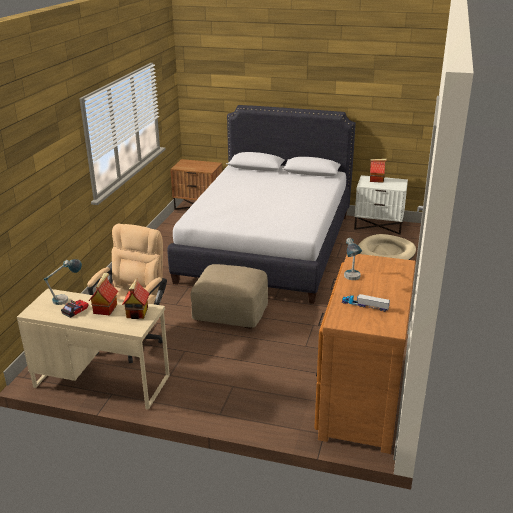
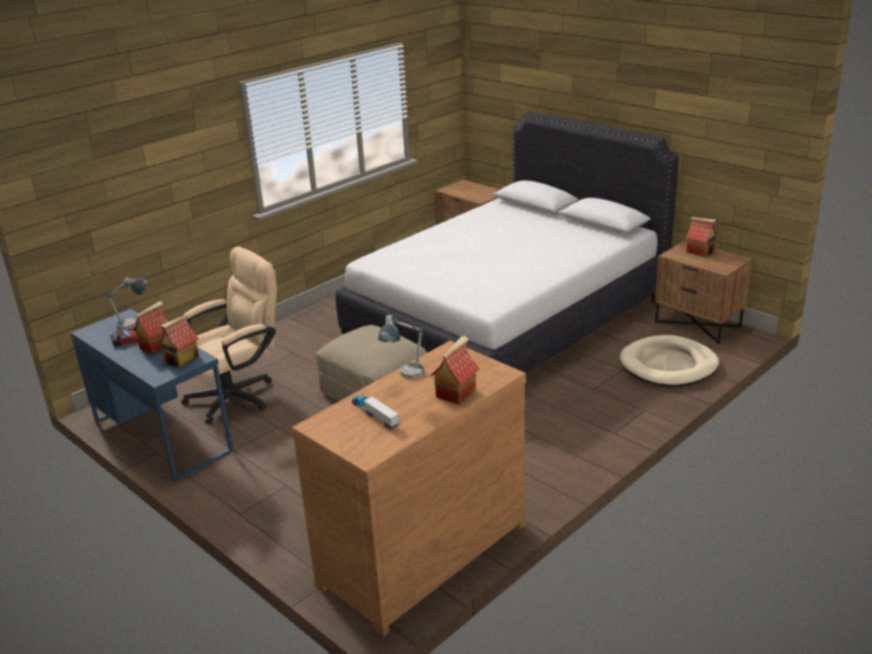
camera: 30 degrees right, 0 degrees up
beige desk [17,288,170,410] -> blue desk [71,309,234,482]
white nightstand [354,175,408,235] -> brown nightstand [655,240,753,344]
none -> toy house [430,336,479,404]

